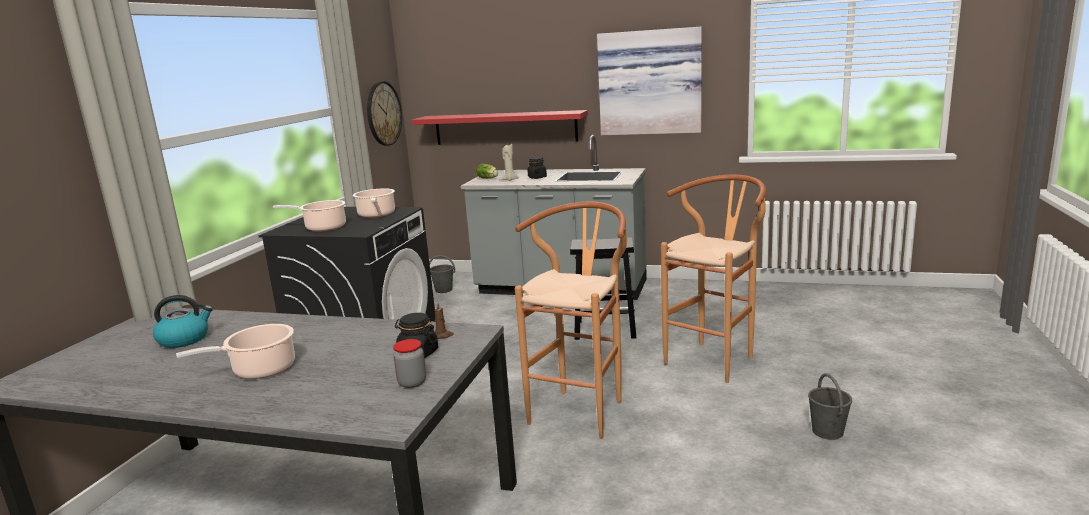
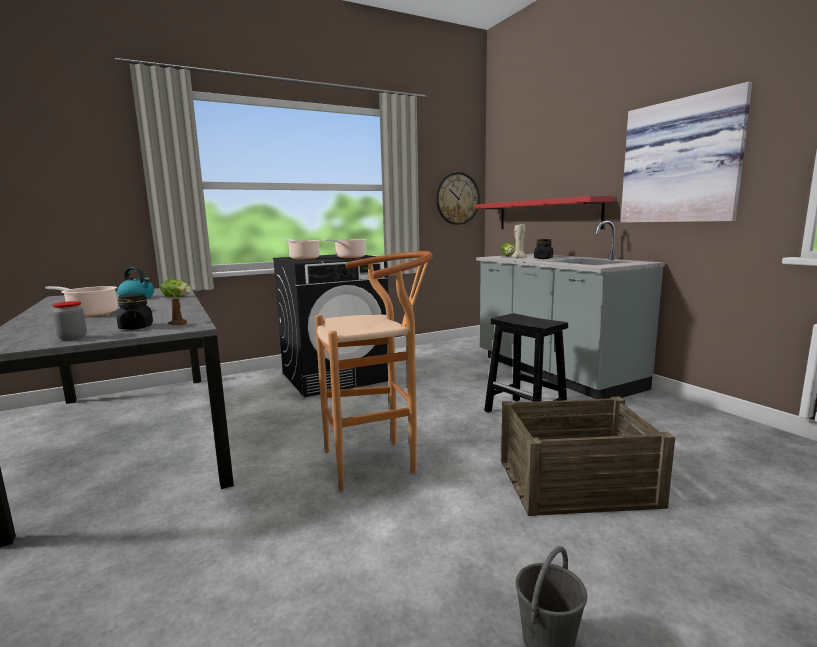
camera: 45 degrees right, 5 degrees down
grey bucket [429,255,455,293] -> none
brown stool [661,175,766,383] -> crate [501,397,675,516]
none -> lettuce [161,280,191,297]

